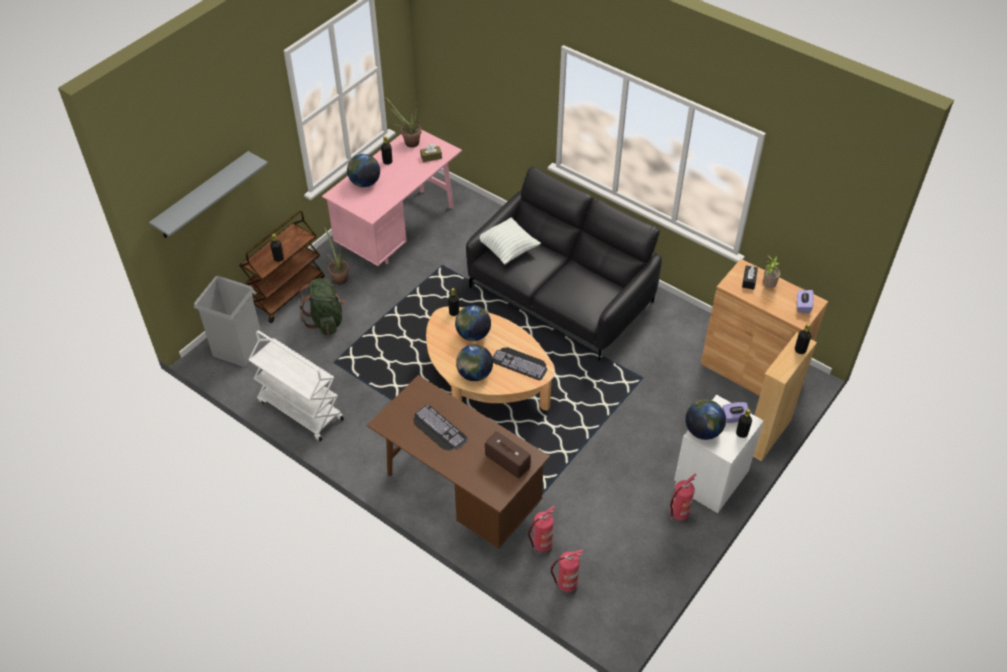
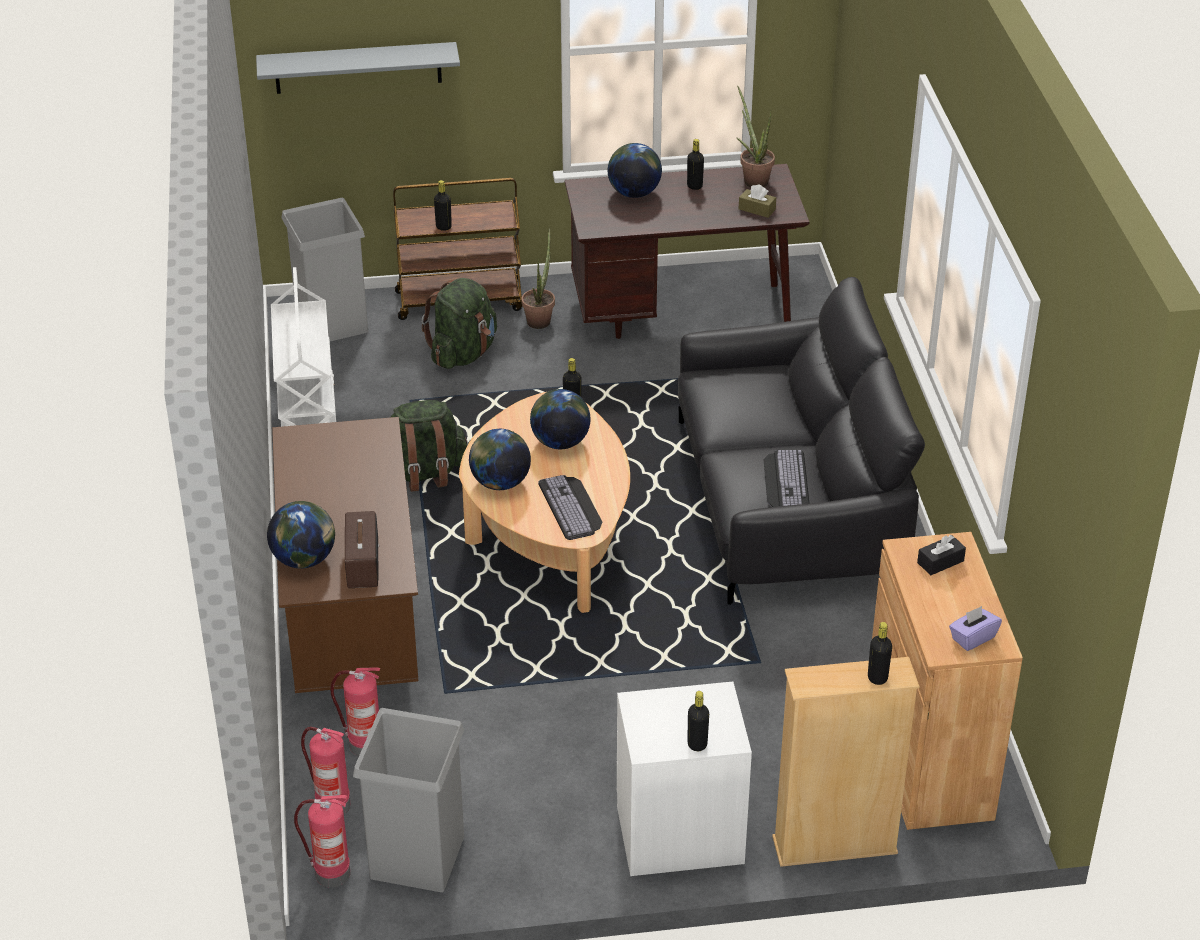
camera: 45 degrees right, 10 degrees down
pink desk [322,130,462,266] -> brown desk [565,164,810,339]
keyboard [413,405,469,451] -> keyboard moved to [764,450,809,507]
pillow [480,217,541,265] -> none
fire extinguisher [669,474,696,524] -> fire extinguisher moved to [294,795,350,887]
globe [685,400,726,440] -> globe moved to [267,501,335,569]
purple tissue box [723,402,748,423] -> none
potted plant [762,255,780,288] -> none
none -> grey trash can [353,708,464,892]
none -> green backpack [391,400,468,492]

